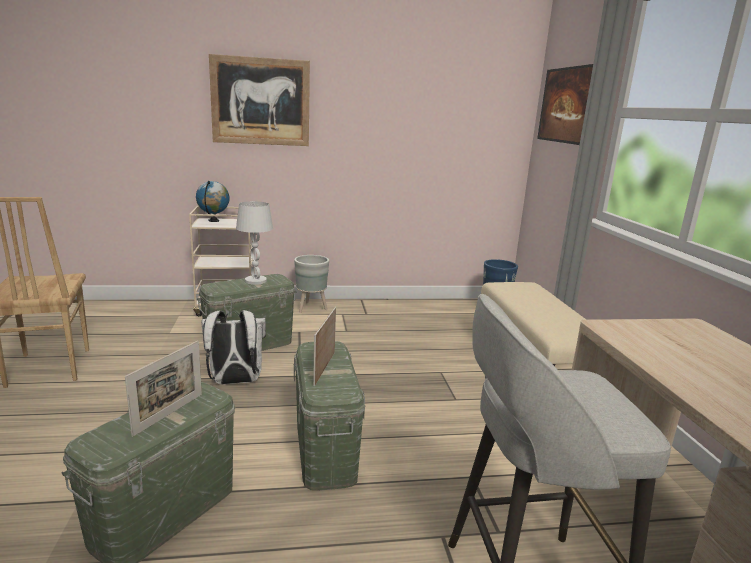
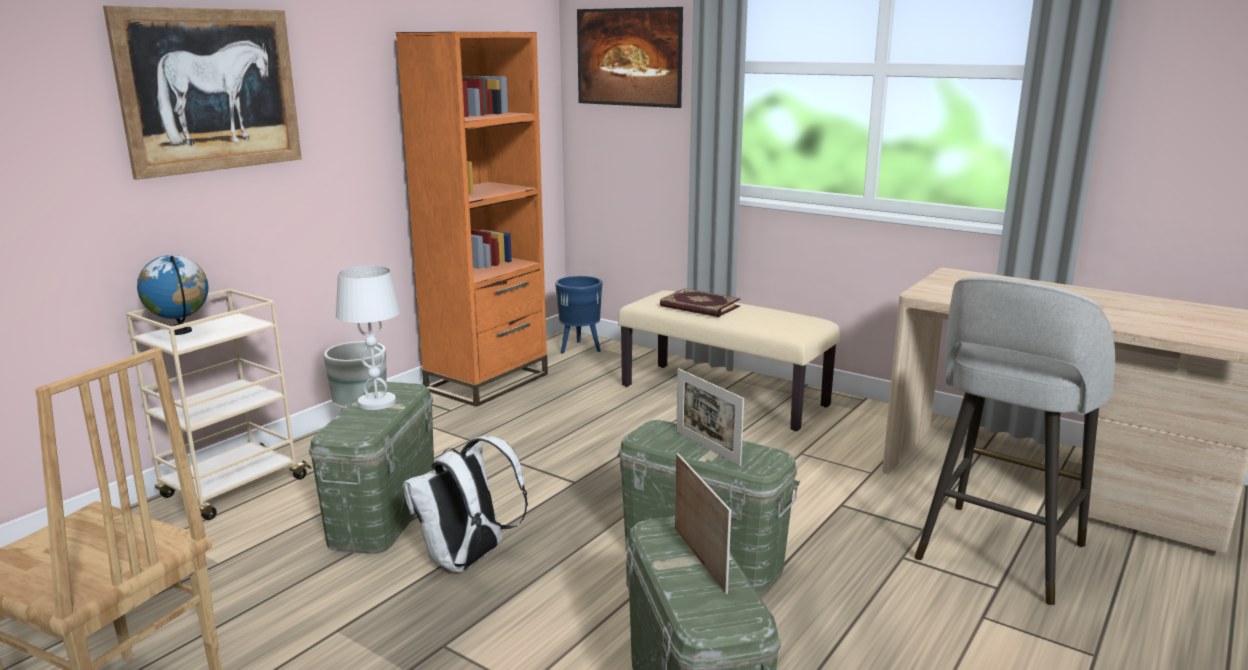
camera: 45 degrees left, 0 degrees up
none -> orange bookcase [396,32,548,407]
none -> book [660,288,741,317]

